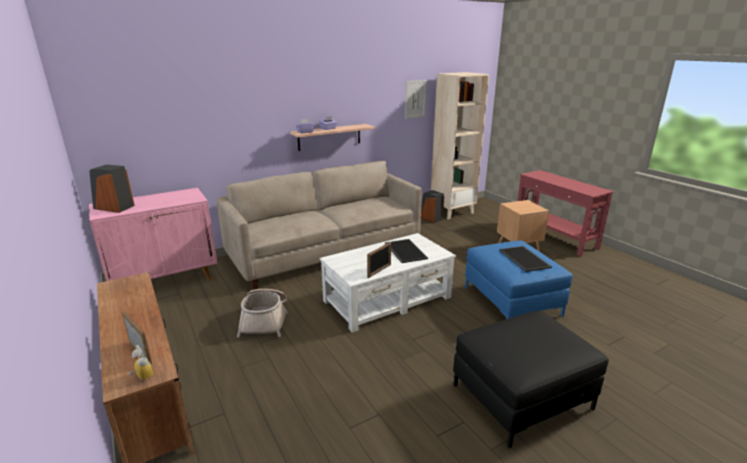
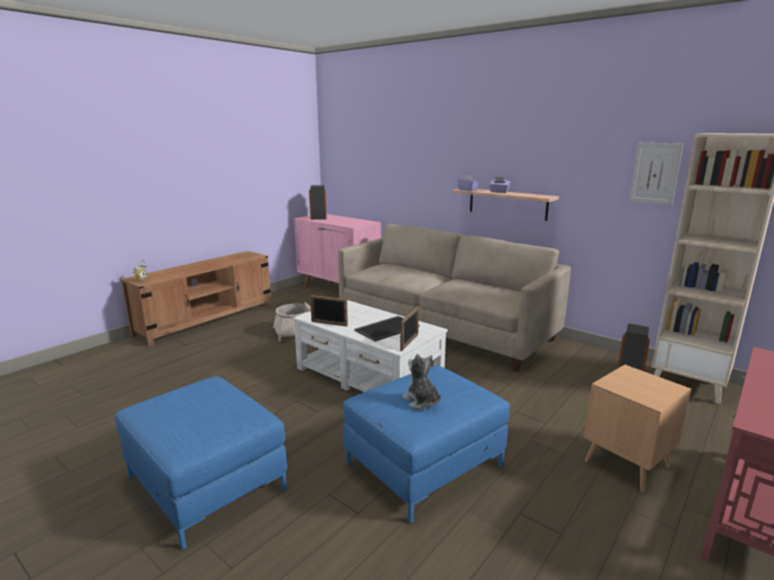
camera: 70 degrees right, 5 degrees down
picture frame [121,311,152,365] -> picture frame moved to [400,307,419,351]
black ottoman [453,311,609,448] -> blue ottoman [115,376,287,550]
tray [499,246,552,272] -> plush toy [402,354,441,410]

